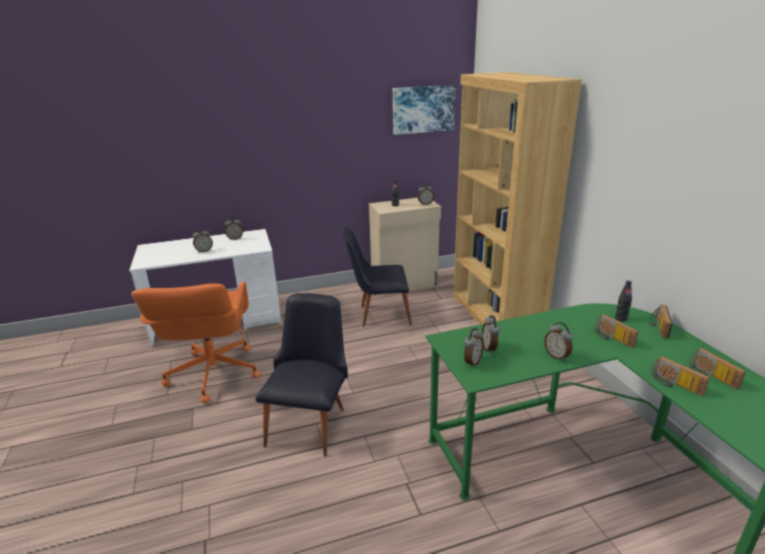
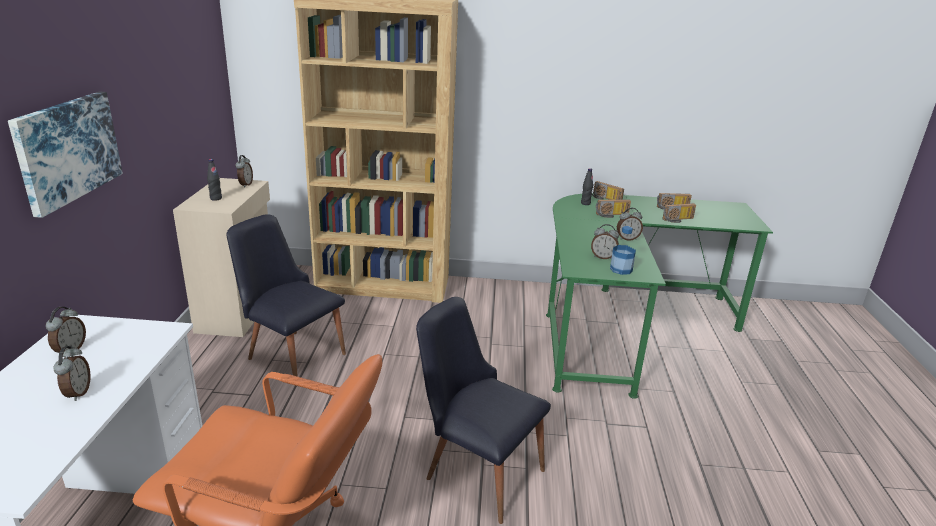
camera: 70 degrees left, 0 degrees up
black chair [343,227,412,327] -> black chair turned 105 degrees clockwise [226,214,346,377]
picture [393,85,456,135] -> picture moved to [8,92,123,218]
alarm clock [464,328,484,368] -> bottle [610,226,636,275]

